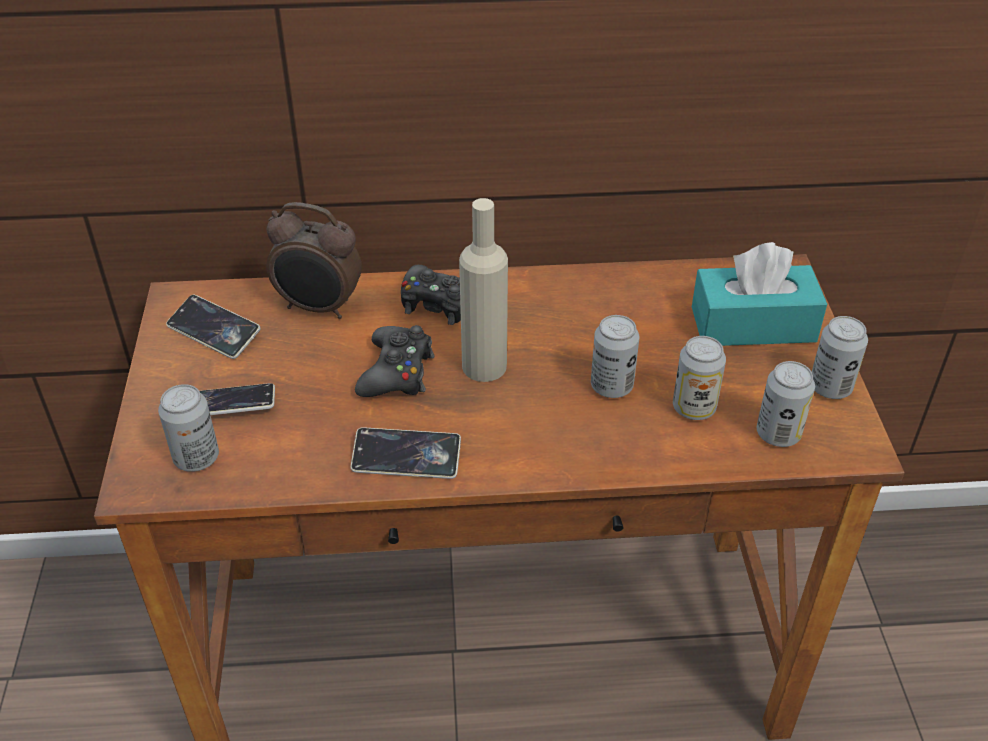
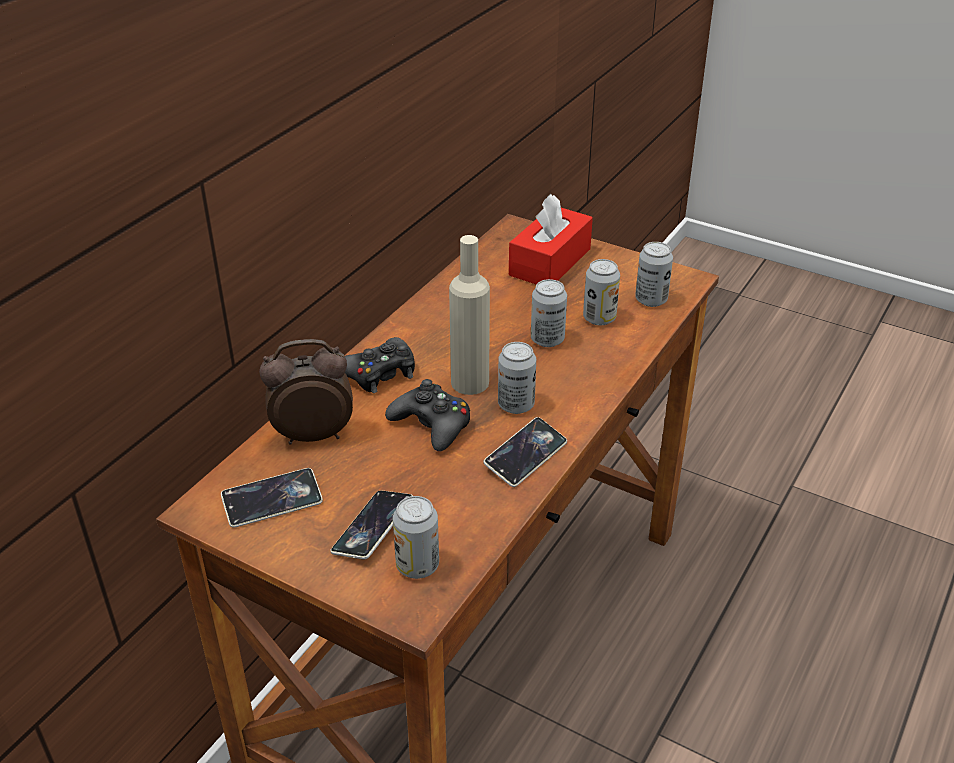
camera: 55 degrees left, 5 degrees down
alarm clock [266,202,362,319] -> alarm clock turned 150 degrees counterclockwise [259,339,353,445]
turquoise tissue box [692,242,827,346] -> red tissue box [509,194,593,284]
can [812,316,868,399] -> can moved to [498,342,536,414]

